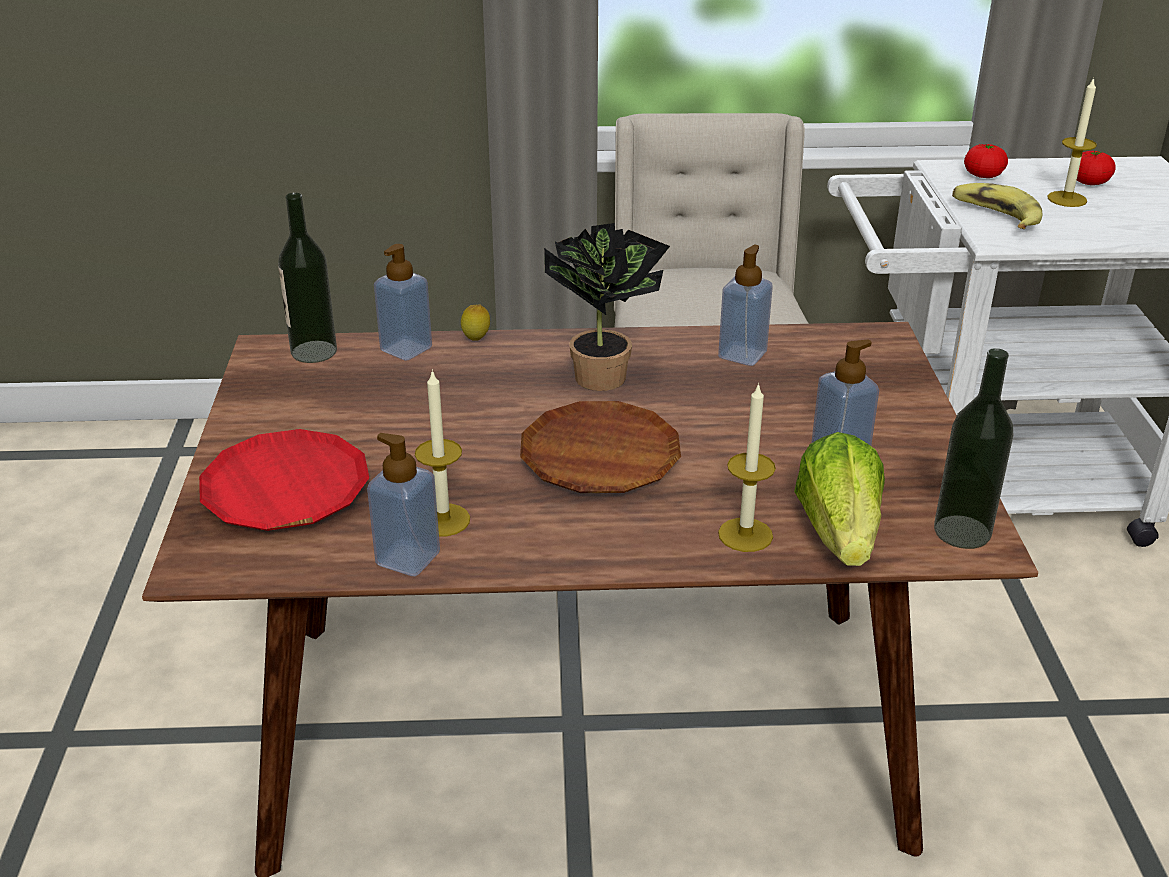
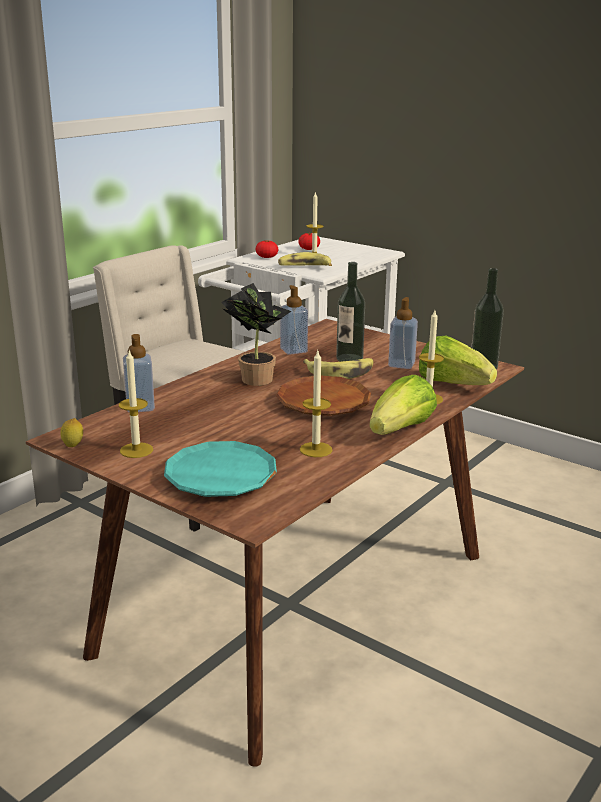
camera: 50 degrees left, 10 degrees down
red plate [199,429,369,531] -> turquoise plate [164,441,277,497]
bottle [278,193,337,363] -> bottle moved to [336,262,365,362]
soap dispenser [367,433,440,576] -> none
lemon [461,305,490,341] -> lemon moved to [61,418,83,447]
none -> candle [119,351,153,458]
none -> banana [303,358,374,379]
none -> lettuce [369,375,437,435]

